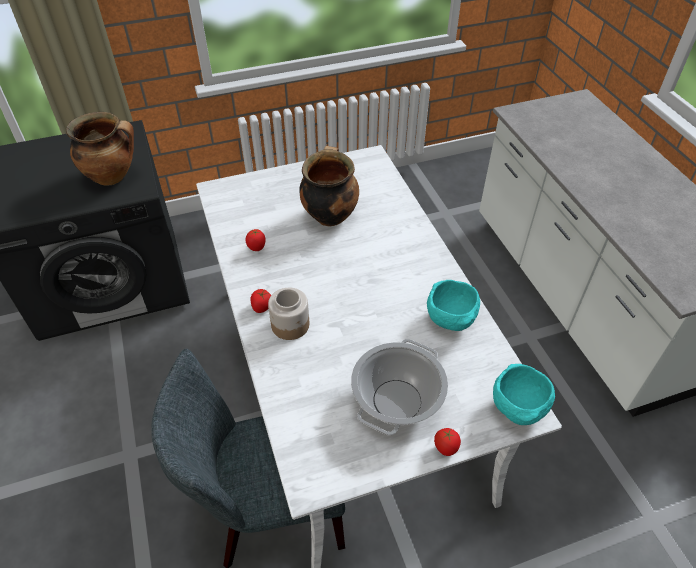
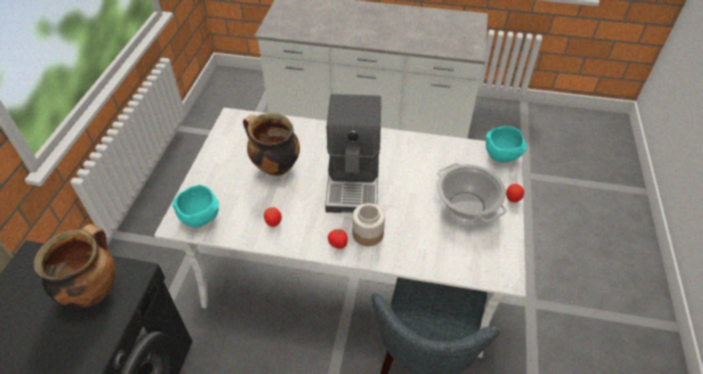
camera: 60 degrees left, 0 degrees up
turquoise bowl [427,280,480,331] -> turquoise bowl moved to [172,185,219,227]
none -> coffee machine [325,94,381,213]

